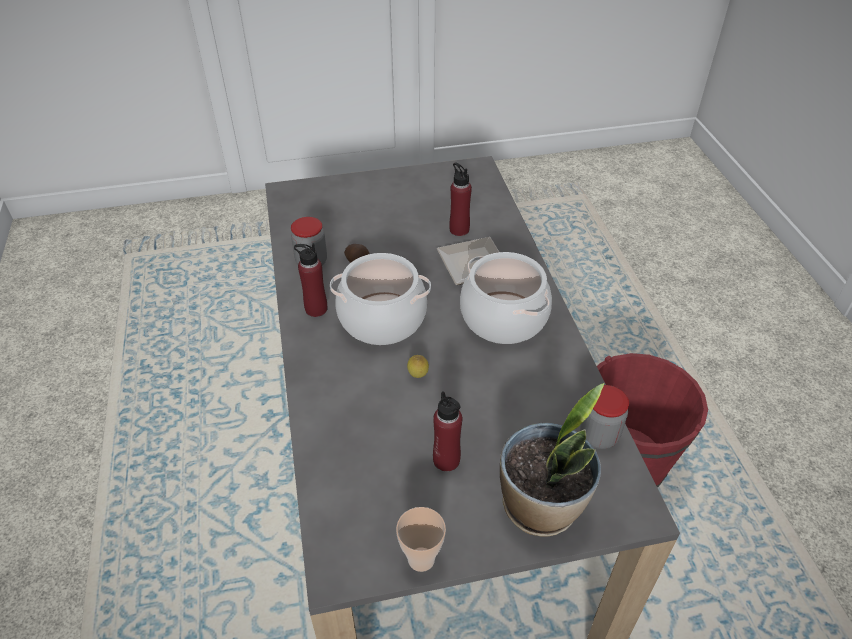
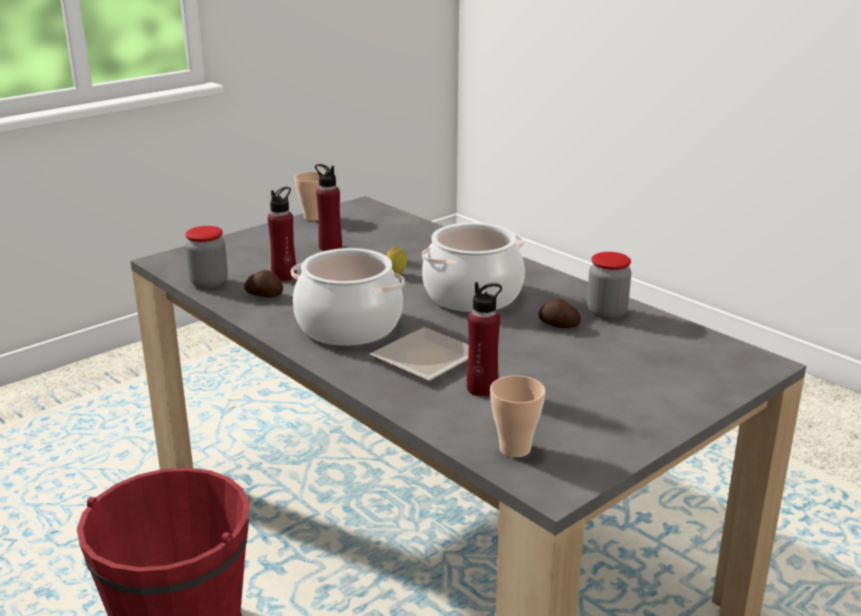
camera: 150 degrees right, 20 degrees down
red bottle [294,243,327,317] -> red bottle moved to [268,187,297,282]
potted plant [500,383,604,537] -> none
none -> potato [244,270,283,298]
none -> cup [490,376,546,457]

